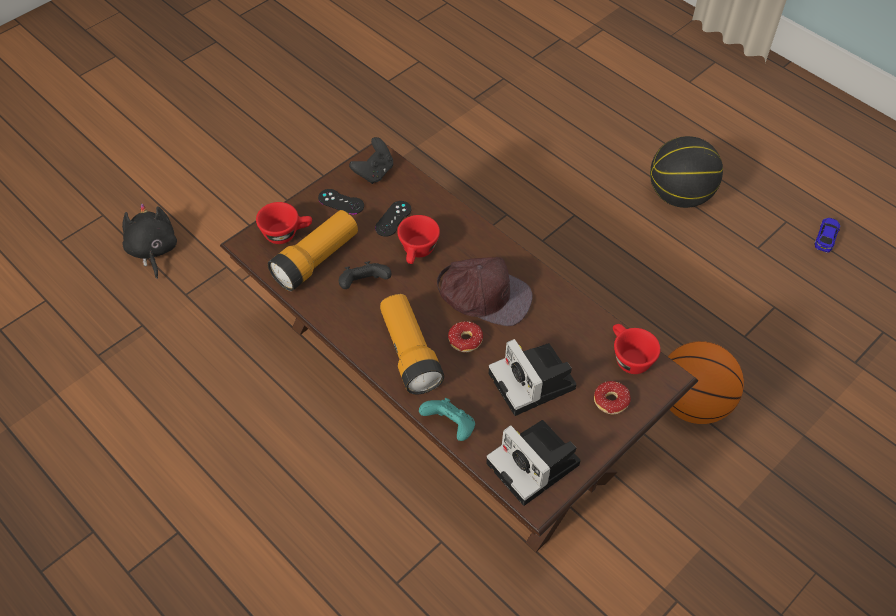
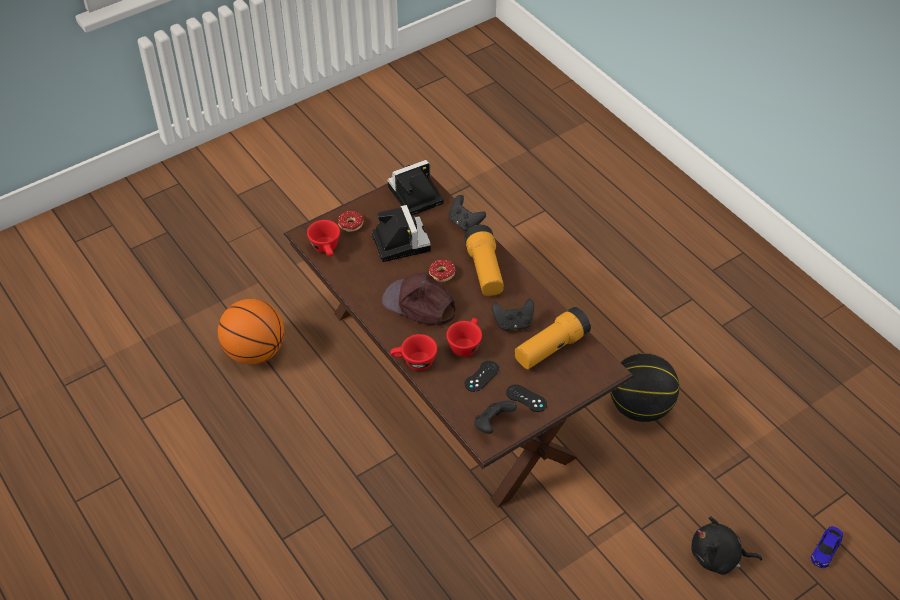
camera: 170 degrees left, 5 degrees down
black plush toy [122,203,177,279] -> black plush toy turned 105 degrees clockwise [691,516,762,574]
red cup [256,202,312,244] -> red cup moved to [390,334,437,371]
turquoise game controller [419,398,475,441] -> black game controller [449,195,486,231]
camera [486,420,581,506] -> camera turned 90 degrees counterclockwise [388,160,444,216]
basketball [650,136,723,208] -> basketball moved to [610,353,679,422]
toy car [814,218,840,253] -> toy car moved to [810,526,843,568]

